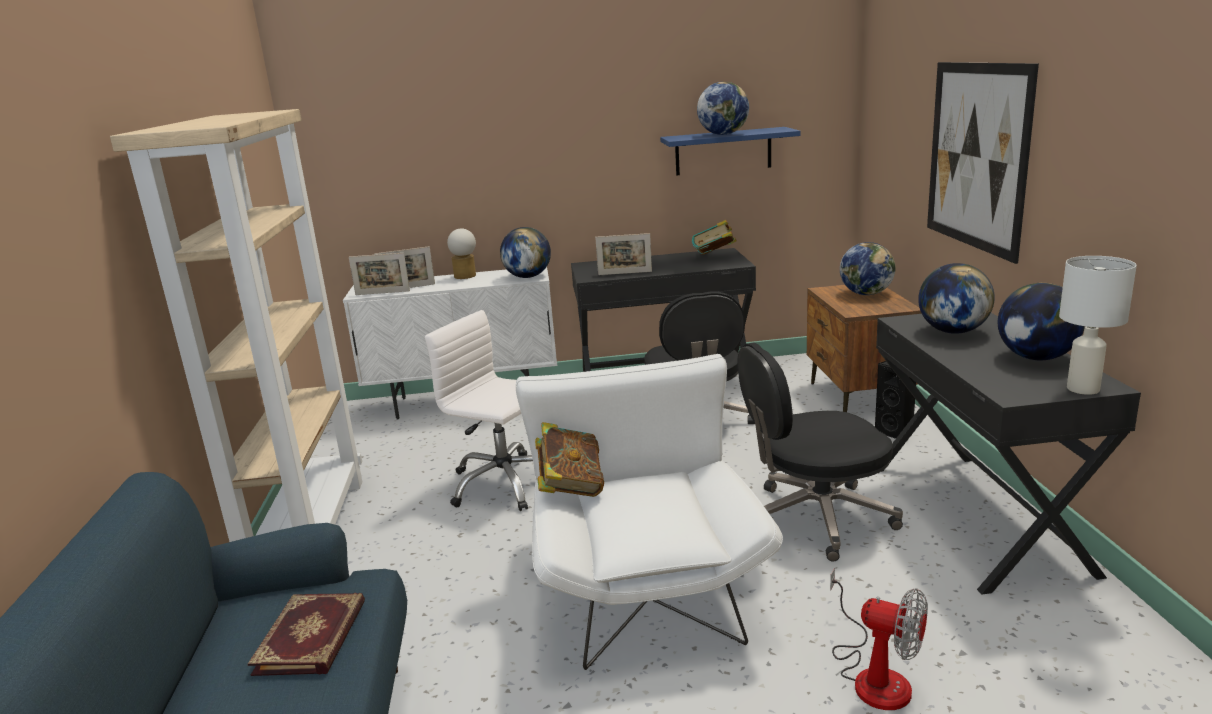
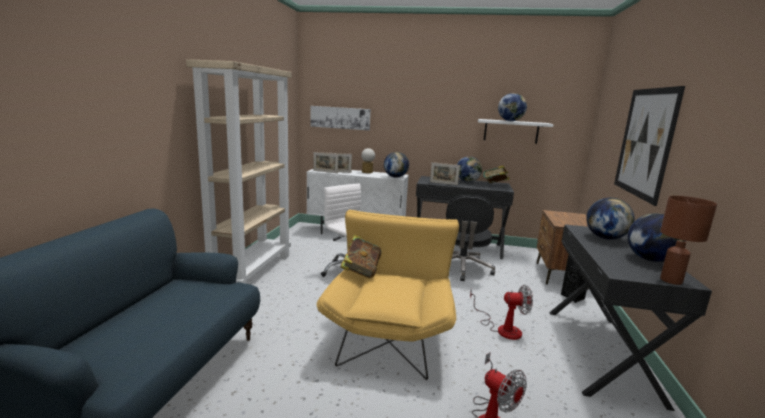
camera: 15 degrees right, 5 degrees down
book [248,593,365,676] -> none
white armchair [516,354,783,670] -> yellow armchair [317,210,459,380]
blue shelf [660,127,801,176] -> white shelf [478,119,554,144]
black office chair [737,343,903,561] -> fan [470,285,533,340]
globe [840,242,895,295] -> globe moved to [457,156,482,182]
white table lamp [1059,256,1137,395] -> brown table lamp [660,196,717,285]
none -> picture [310,106,371,130]

